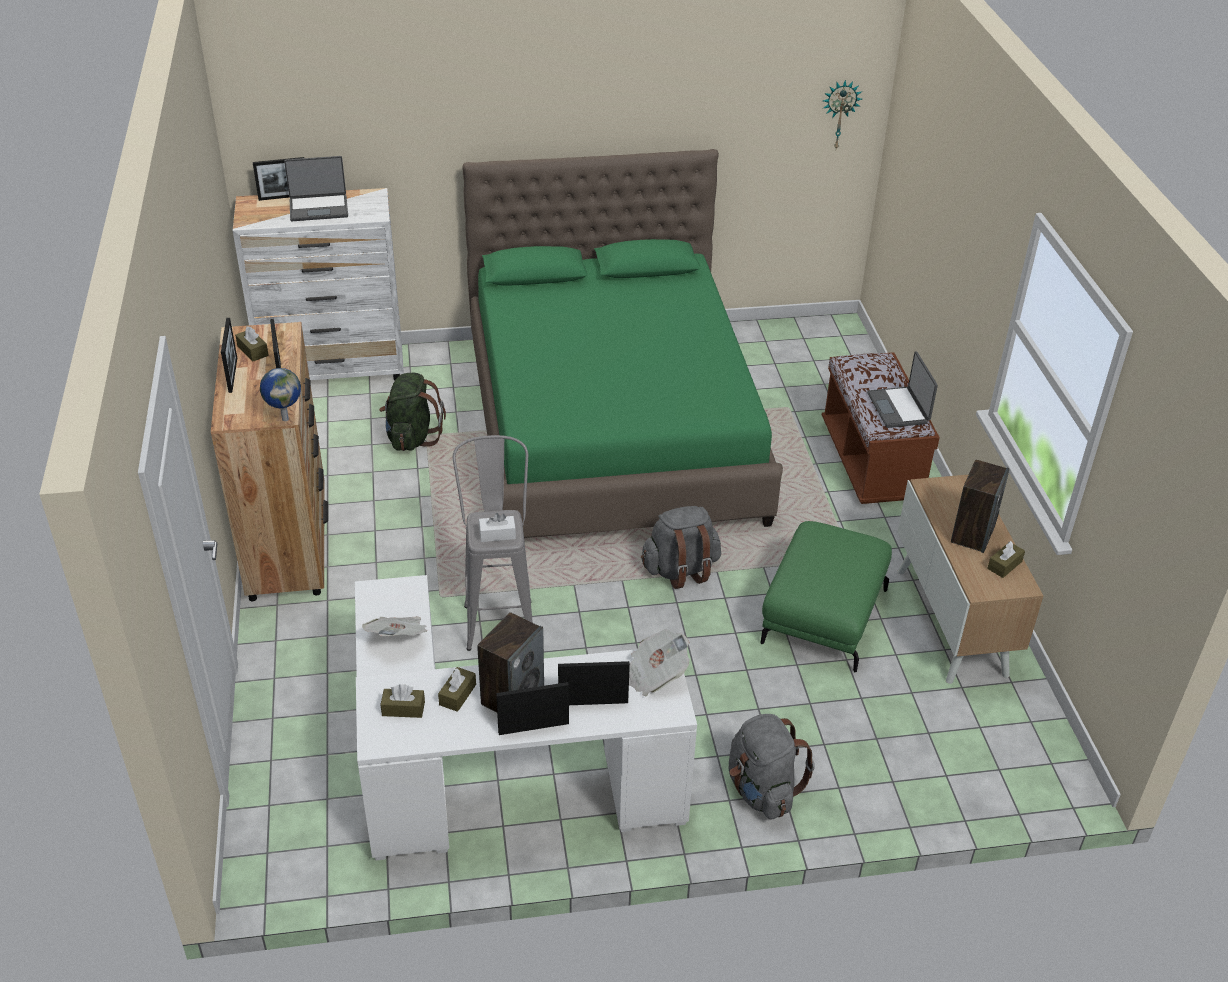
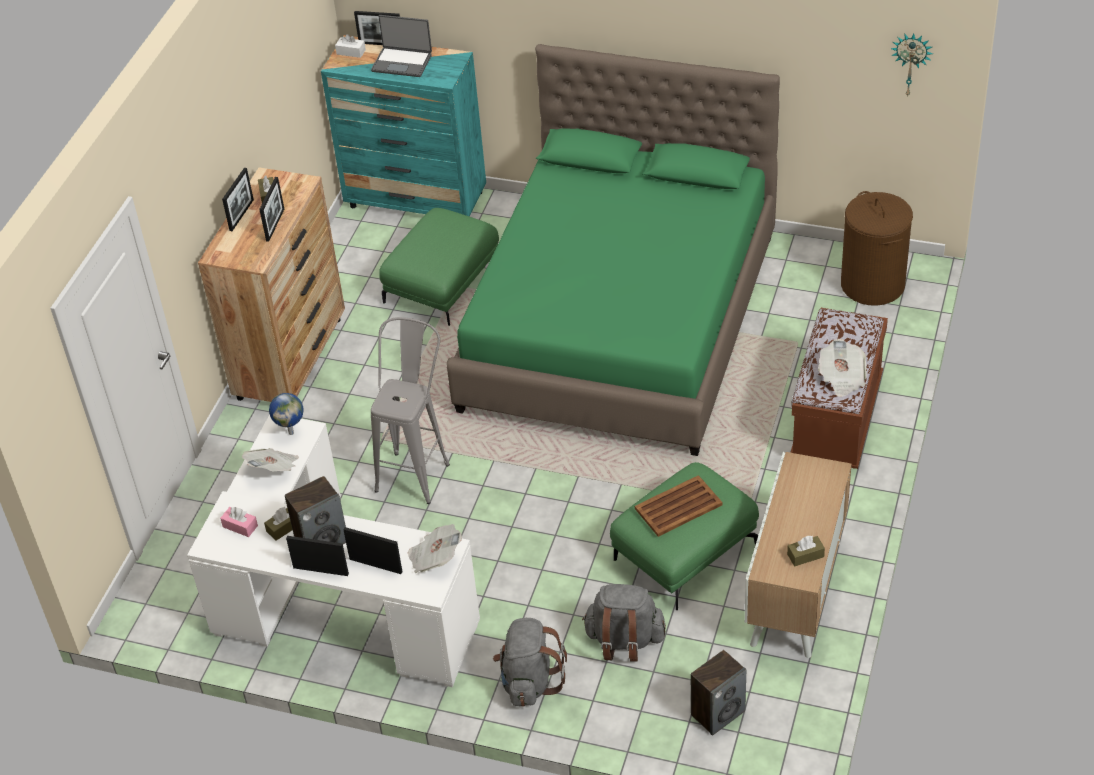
camera: 30 degrees right, 5 degrees up
white dresser [233,188,404,381] -> turquoise dresser [321,35,486,217]
globe [260,368,301,421] -> globe moved to [269,393,304,435]
green backpack [379,373,446,451] -> green ottoman [379,208,499,326]
brown tissue box [380,684,425,718] -> pink tissue box [220,507,258,537]
white tissue box [479,513,516,542] -> white tissue box moved to [335,34,366,58]
grey backpack [641,506,721,589] -> grey backpack moved to [582,584,666,661]
laptop [867,351,938,428] -> newspaper [818,339,867,397]
speaker [951,460,1010,553] -> speaker moved to [691,650,746,736]
none -> brown tray [635,475,723,537]
none -> brown laundry basket [841,191,913,306]

